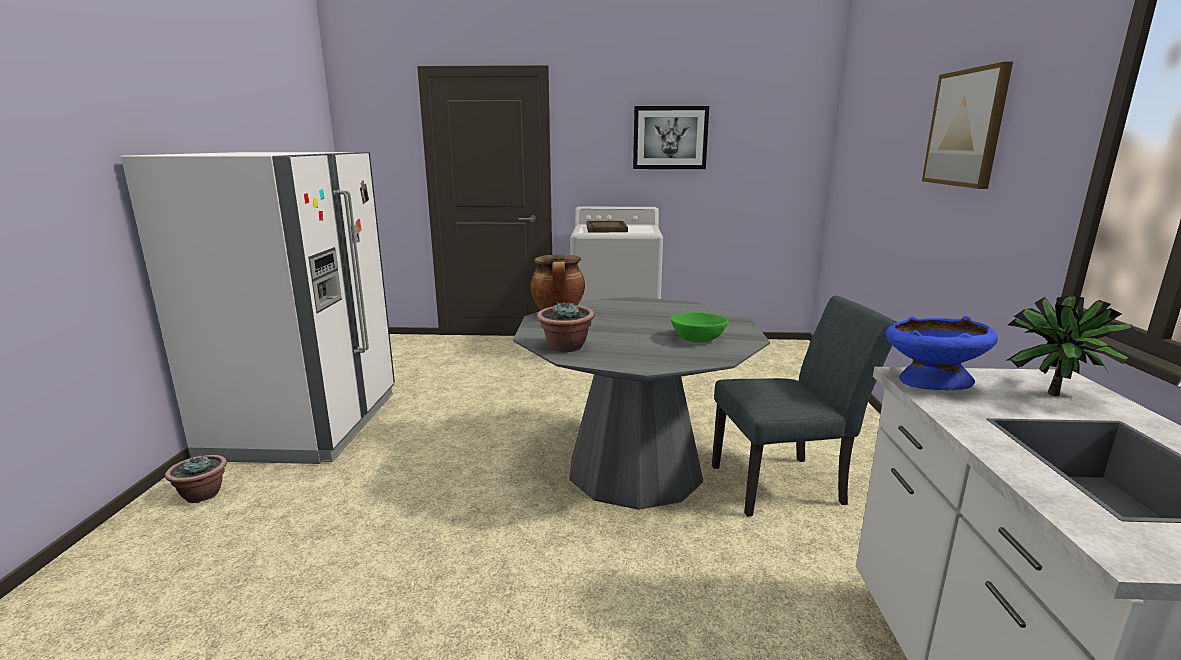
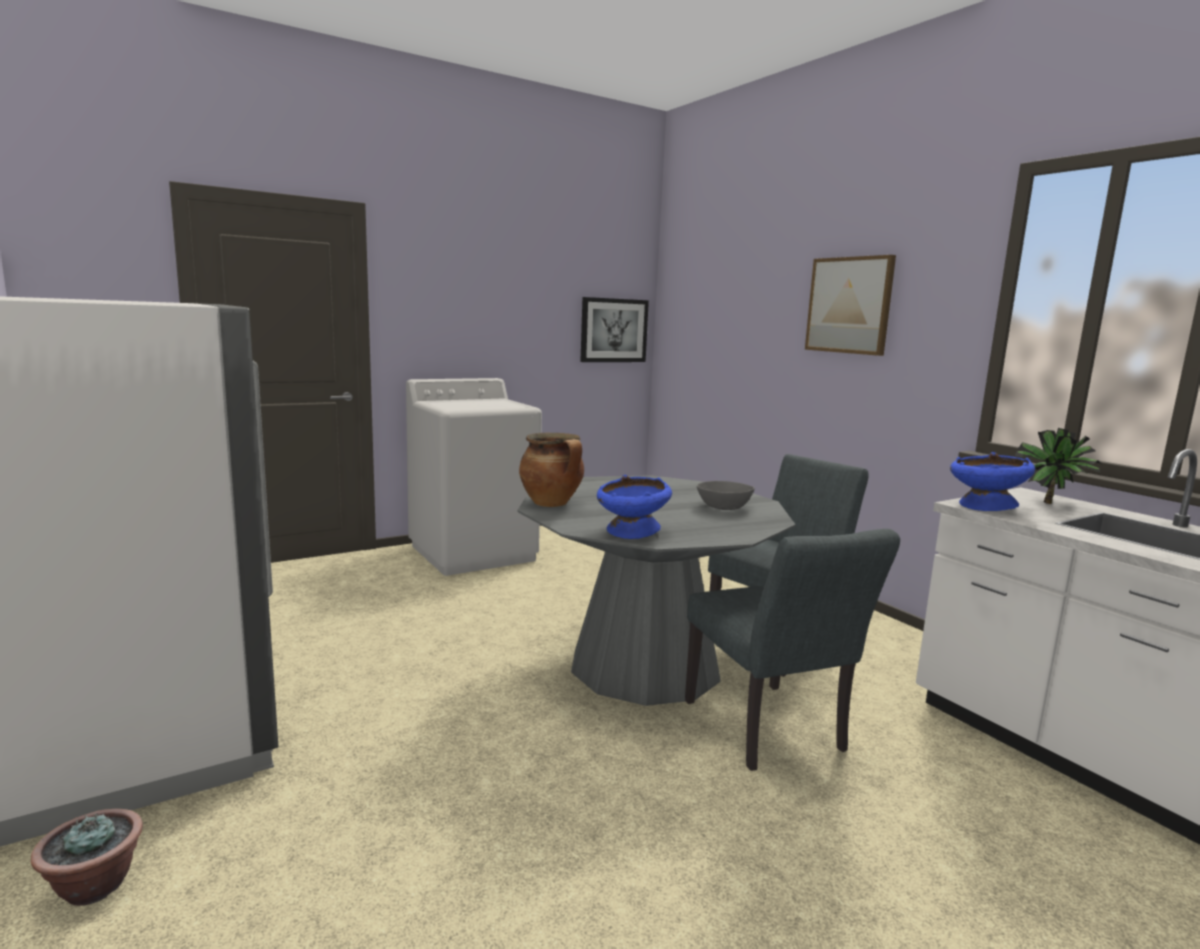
camera: 35 degrees left, 5 degrees down
potted plant [537,301,595,352] -> blue bowl [597,475,672,539]
brown tray [587,221,628,232] -> none
picture [633,106,709,169] -> picture moved to [580,297,649,362]
green bowl [671,312,728,342] -> grey bowl [697,481,755,510]
none -> grey chair [685,529,900,771]

